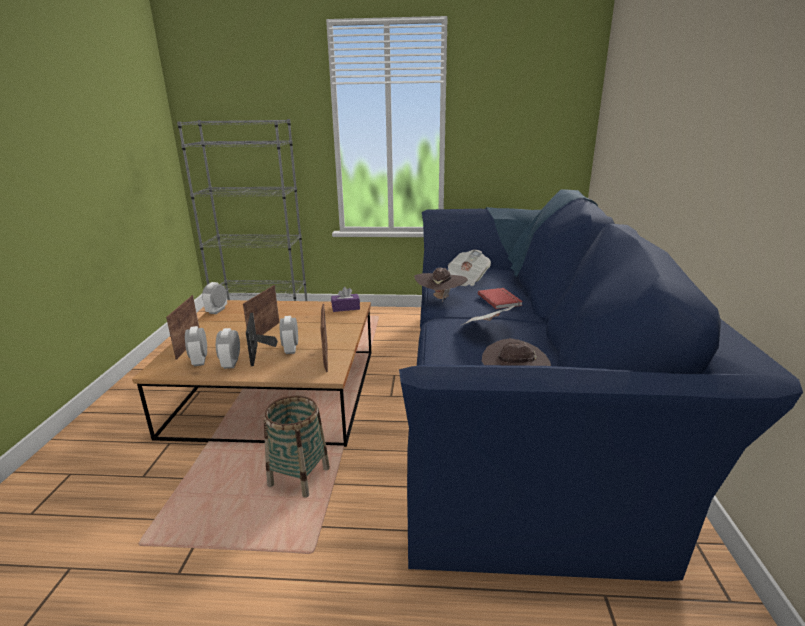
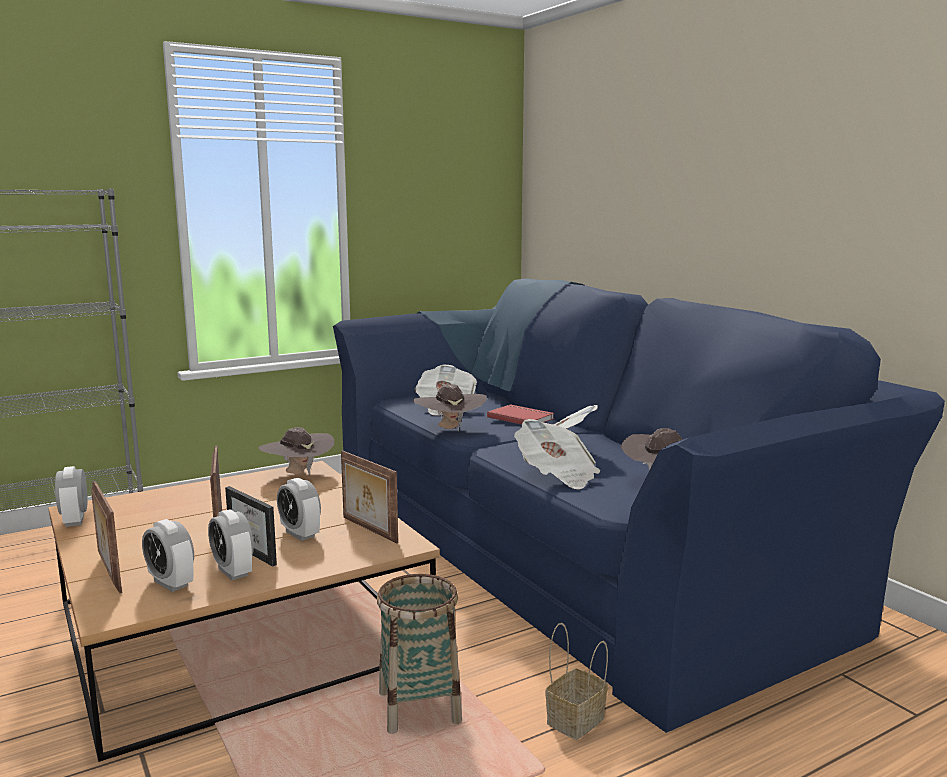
camera: 35 degrees left, 10 degrees down
purple tissue box [331,287,360,312] -> brown hat [259,427,334,475]
none -> newspaper [514,419,600,490]
none -> basket [545,623,608,740]

